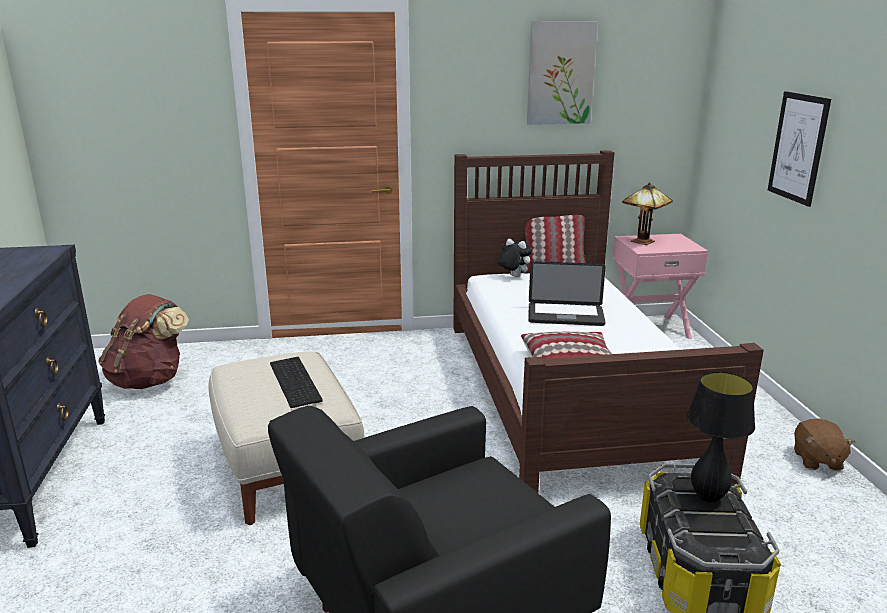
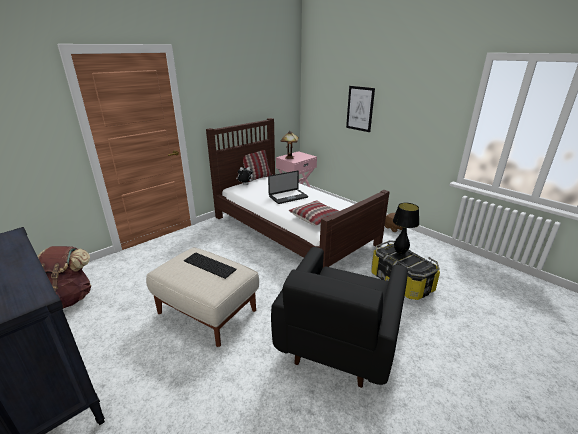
camera: 35 degrees left, 5 degrees up
picture [527,21,598,125] -> none

